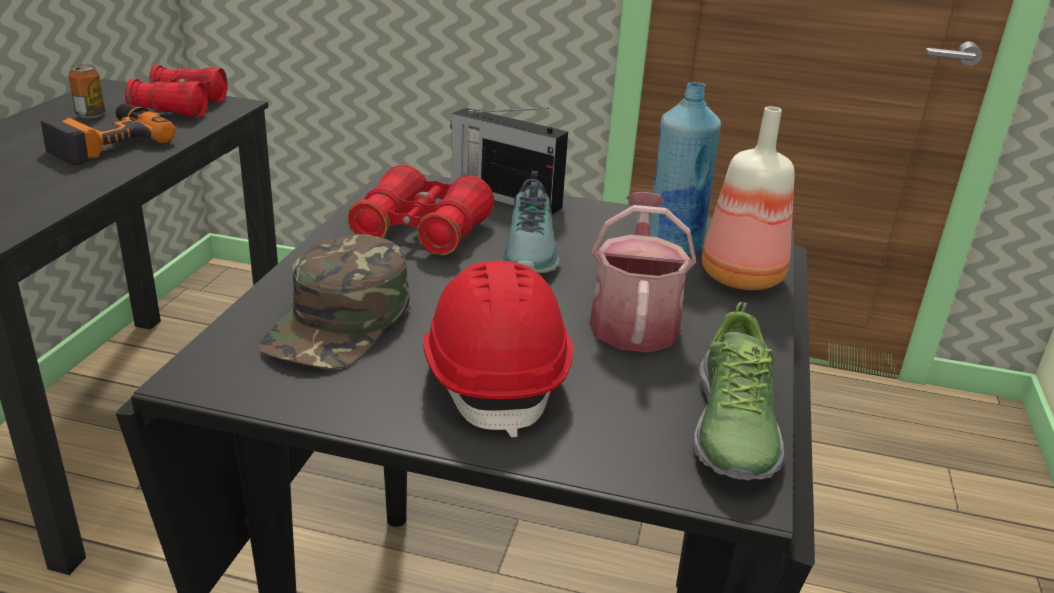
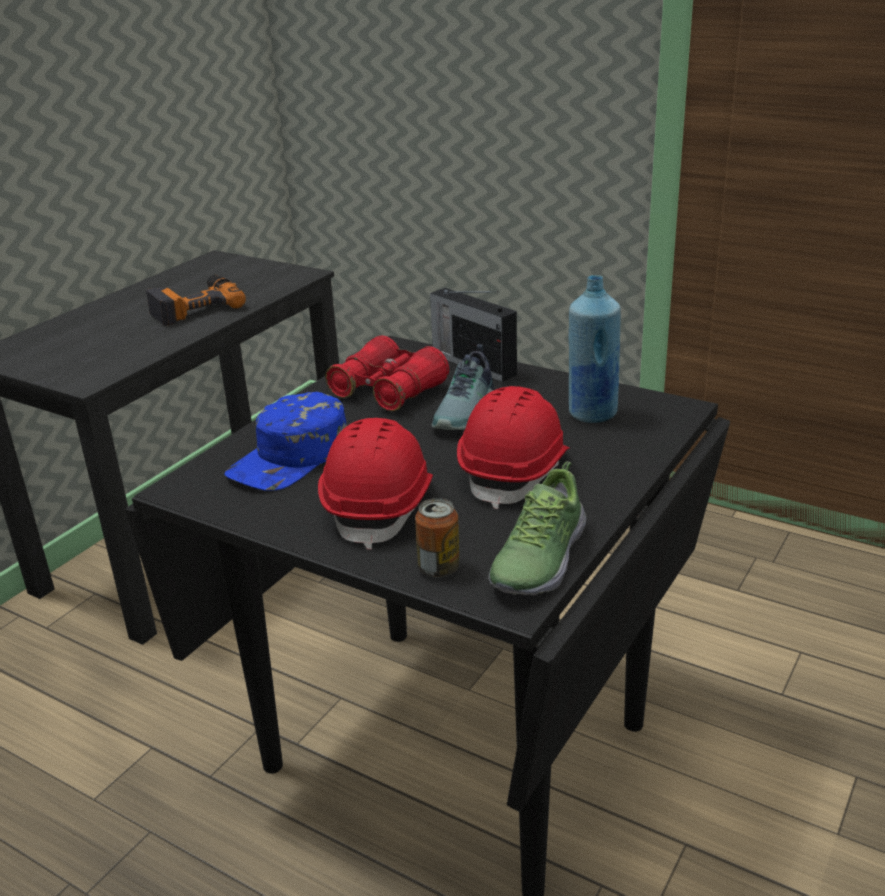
camera: 20 degrees right, 0 degrees up
can [68,64,105,118] -> can moved to [415,498,460,578]
red binoculars [125,65,228,118] -> none
green cap [259,234,410,369] -> blue cap [224,392,347,491]
watering can [589,192,696,353] -> red hard hat [457,386,570,509]
bottle [702,106,795,290] -> none

